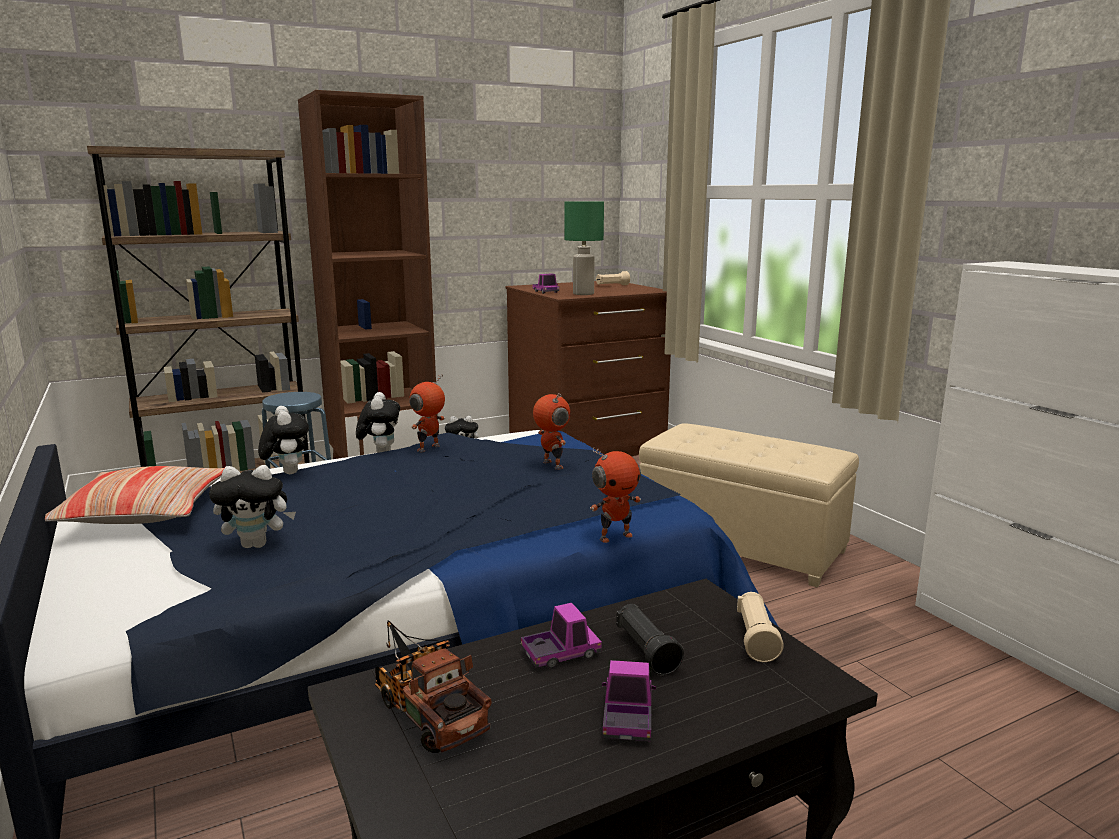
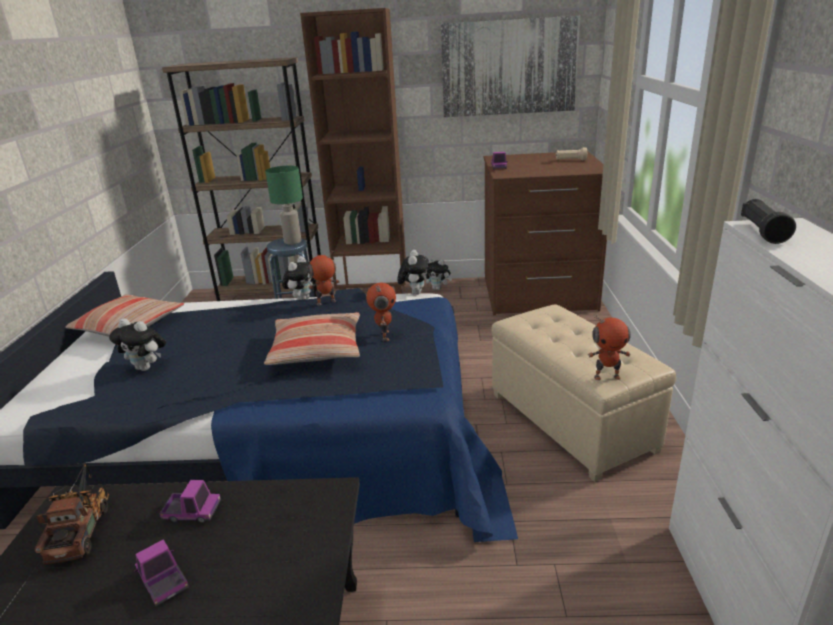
camera: 30 degrees right, 10 degrees up
plush toy [258,406,309,474] -> plush toy moved to [398,250,429,295]
green table lamp [564,201,604,295] -> green table lamp moved to [265,166,303,245]
toy robot [590,447,641,543] -> toy robot moved to [588,313,631,380]
toy truck [602,660,656,741] -> toy truck turned 75 degrees counterclockwise [134,540,189,606]
black flashlight [616,604,684,675] -> black flashlight moved to [741,199,796,244]
beige flashlight [737,592,784,662] -> none
none -> pillow [264,312,360,365]
none -> picture [441,16,580,117]

